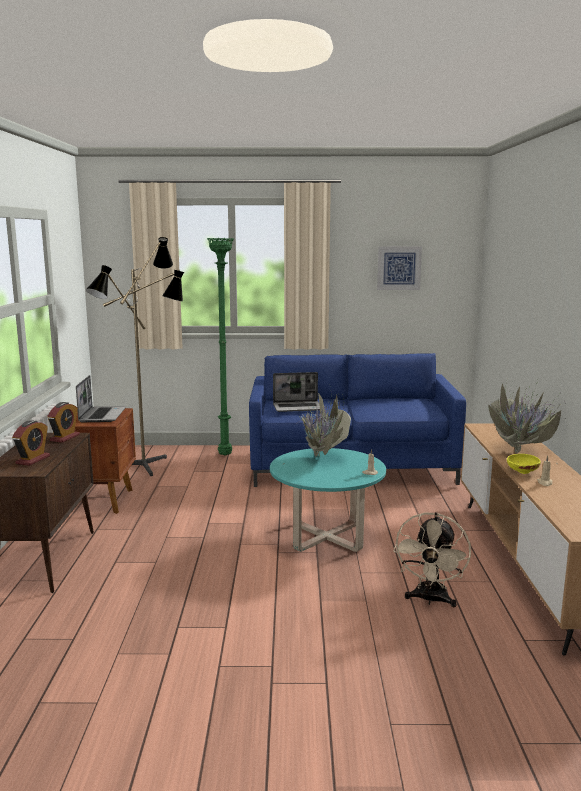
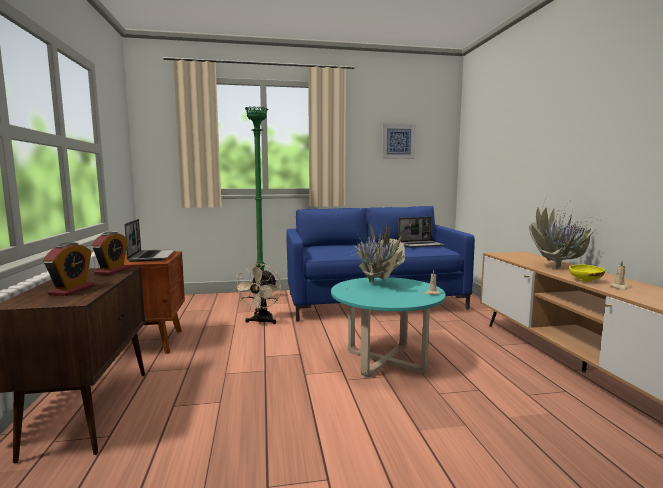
camera: 10 degrees left, 5 degrees down
floor lamp [86,237,184,476] -> none
laptop [273,372,320,412] -> laptop moved to [398,217,444,248]
beige fan [393,512,471,607] -> beige fan moved to [234,263,282,324]

